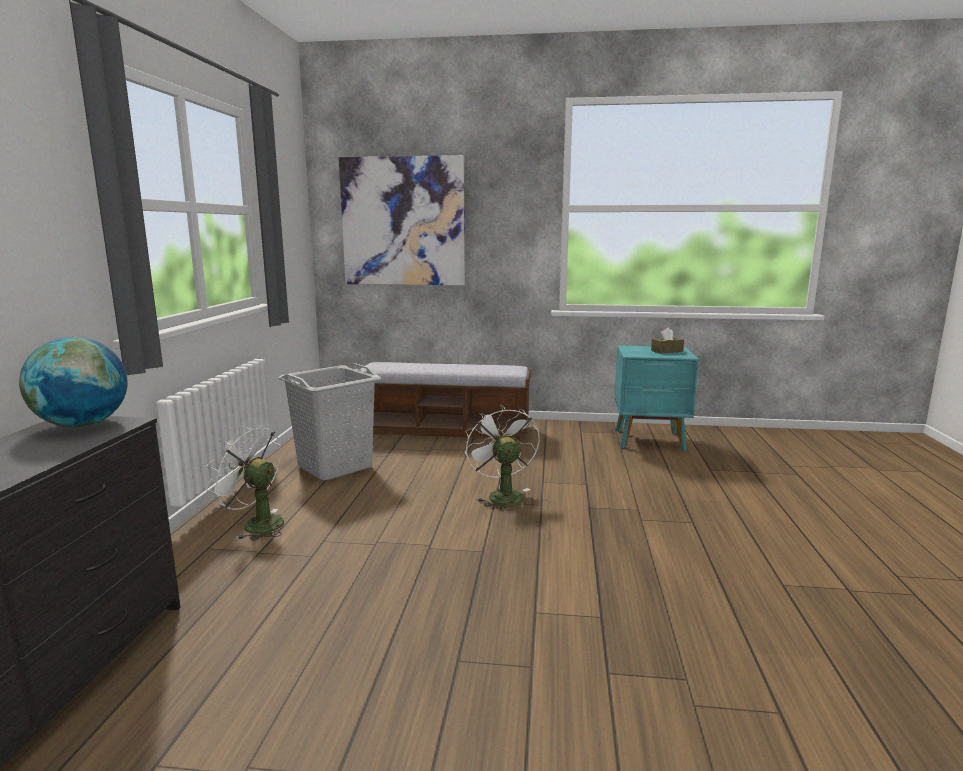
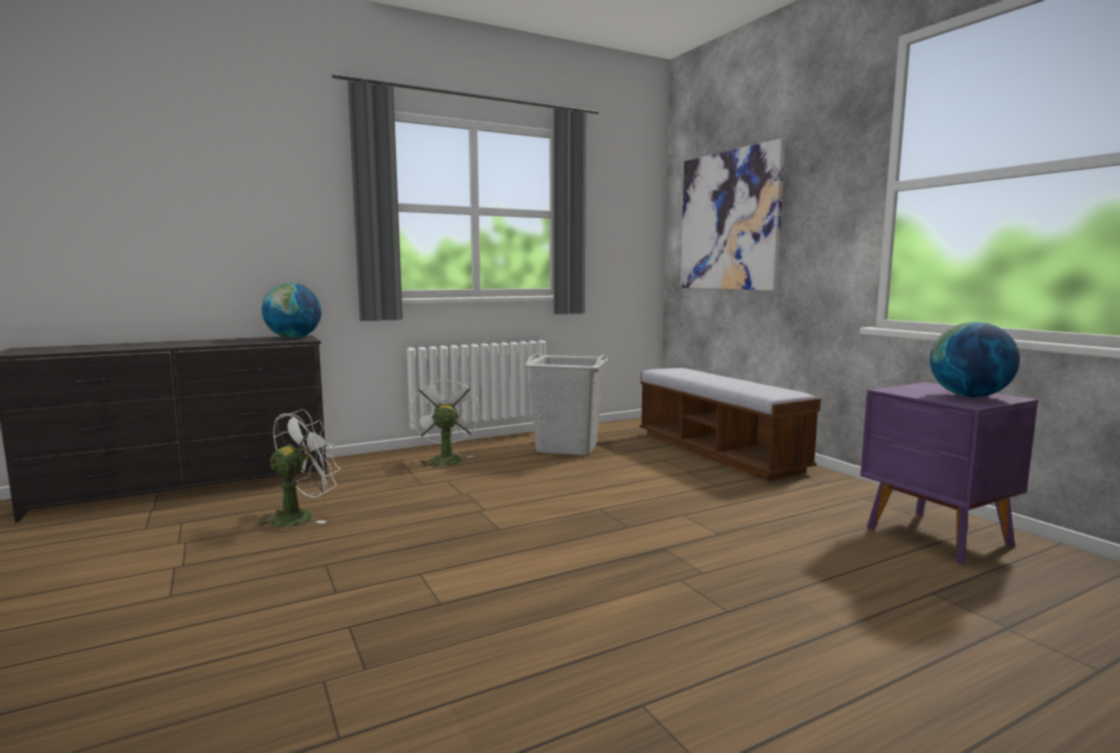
camera: 55 degrees right, 5 degrees down
white fan [465,405,540,511] -> white fan moved to [254,409,340,527]
turquoise nightstand [615,345,699,451] -> purple nightstand [861,382,1038,565]
brown tissue box [651,327,684,354] -> globe [930,322,1020,397]

